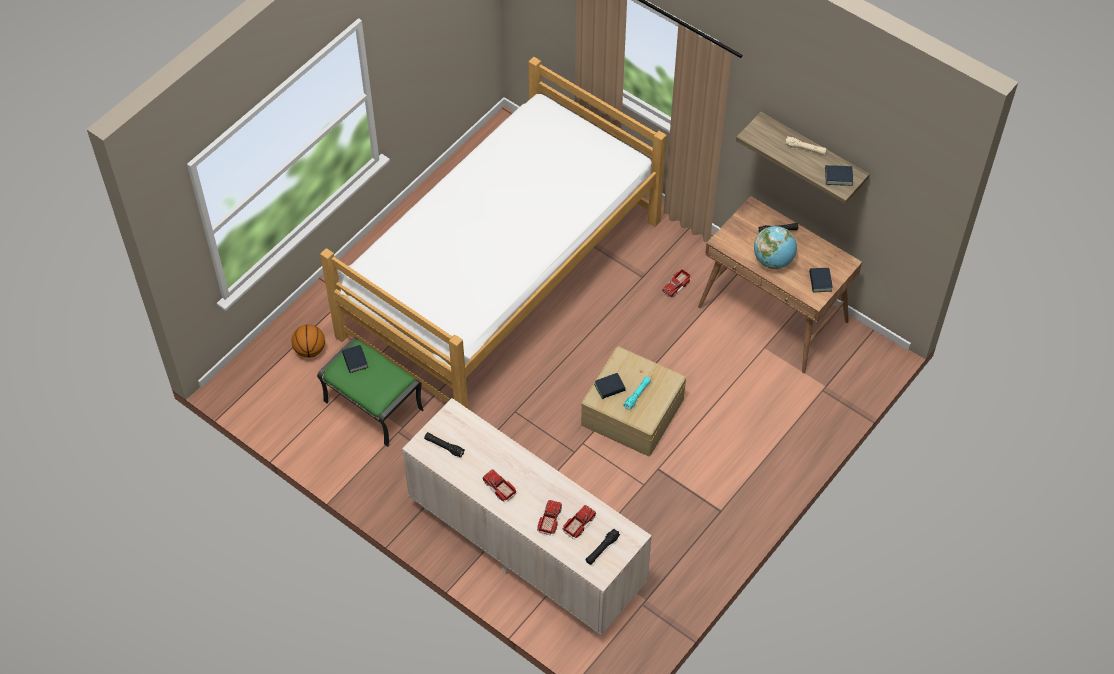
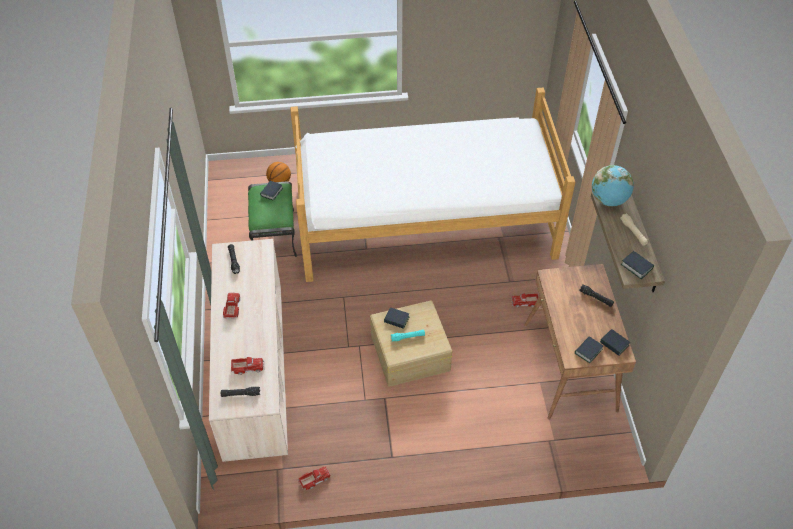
camera: 45 degrees right, 5 degrees down
toy truck [537,500,562,535] -> toy truck moved to [299,466,331,490]
globe [754,226,797,269] -> globe moved to [592,165,634,206]
none -> book [600,329,630,356]

